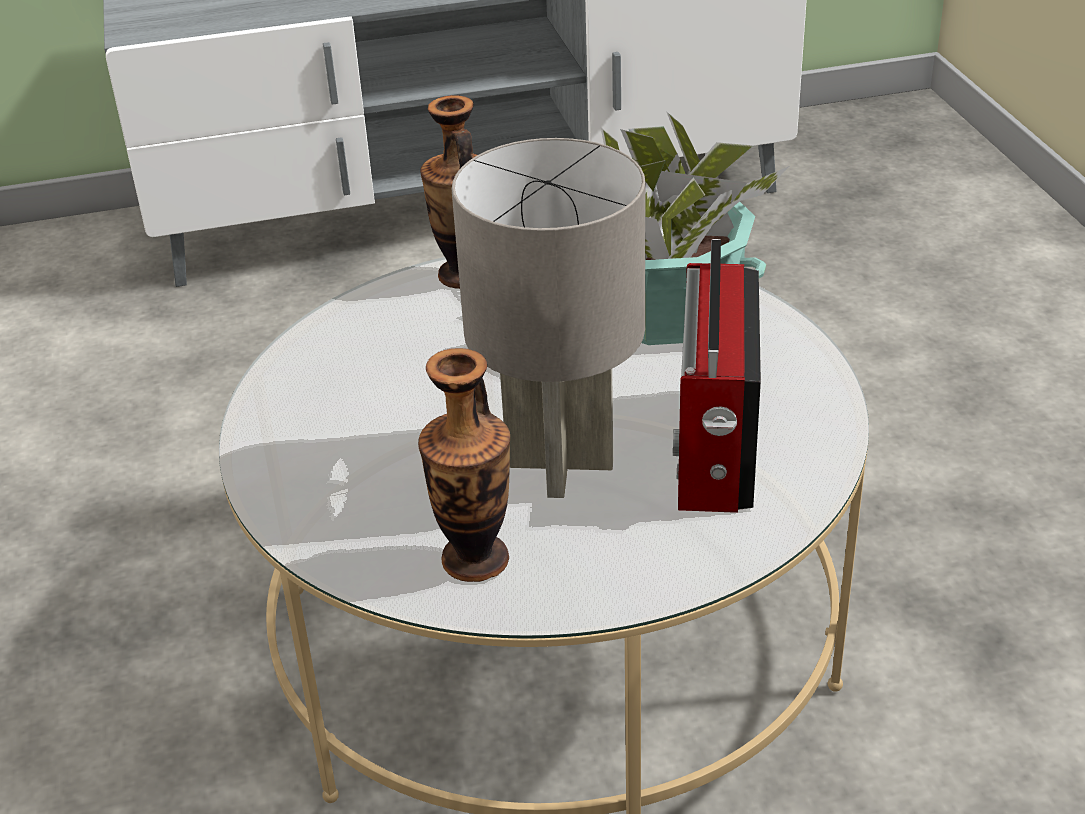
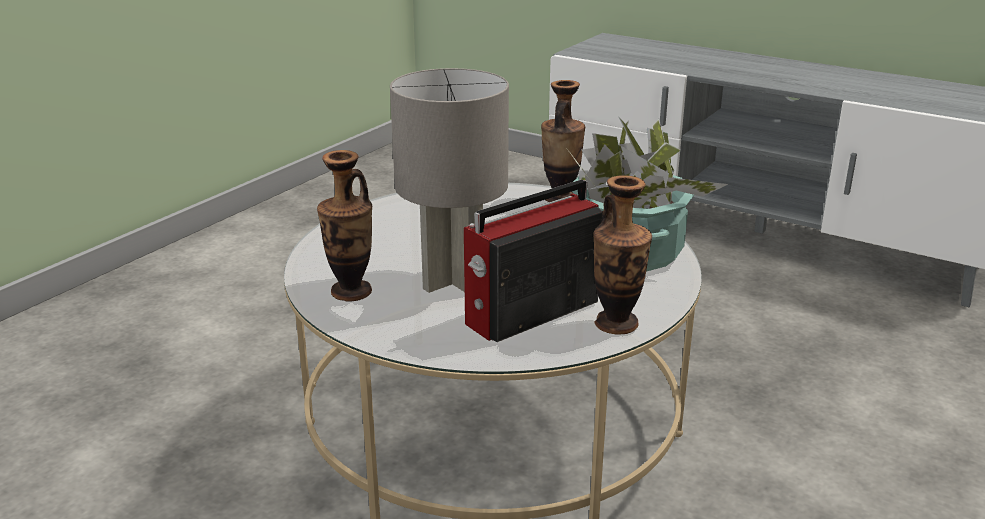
camera: 45 degrees right, 10 degrees down
none -> vase [593,175,652,335]

